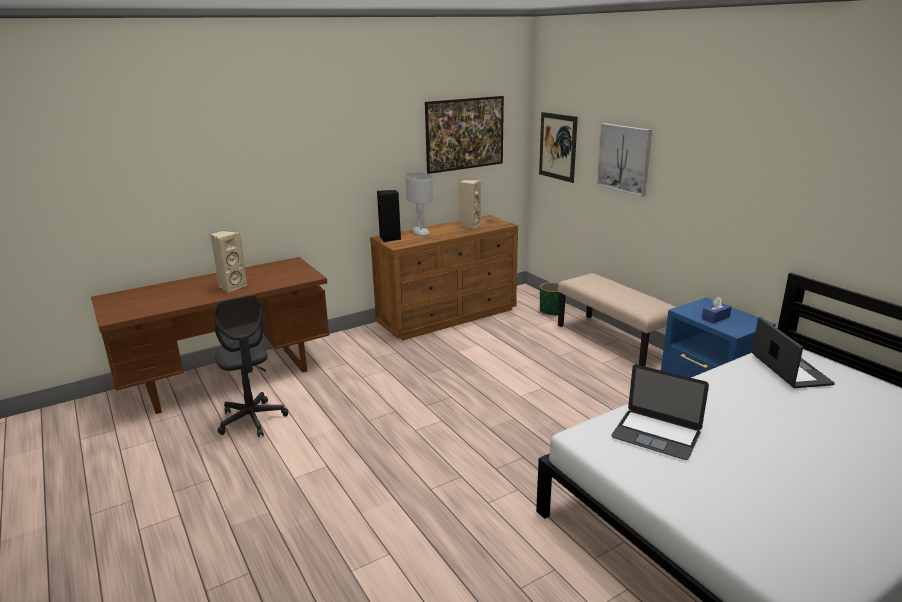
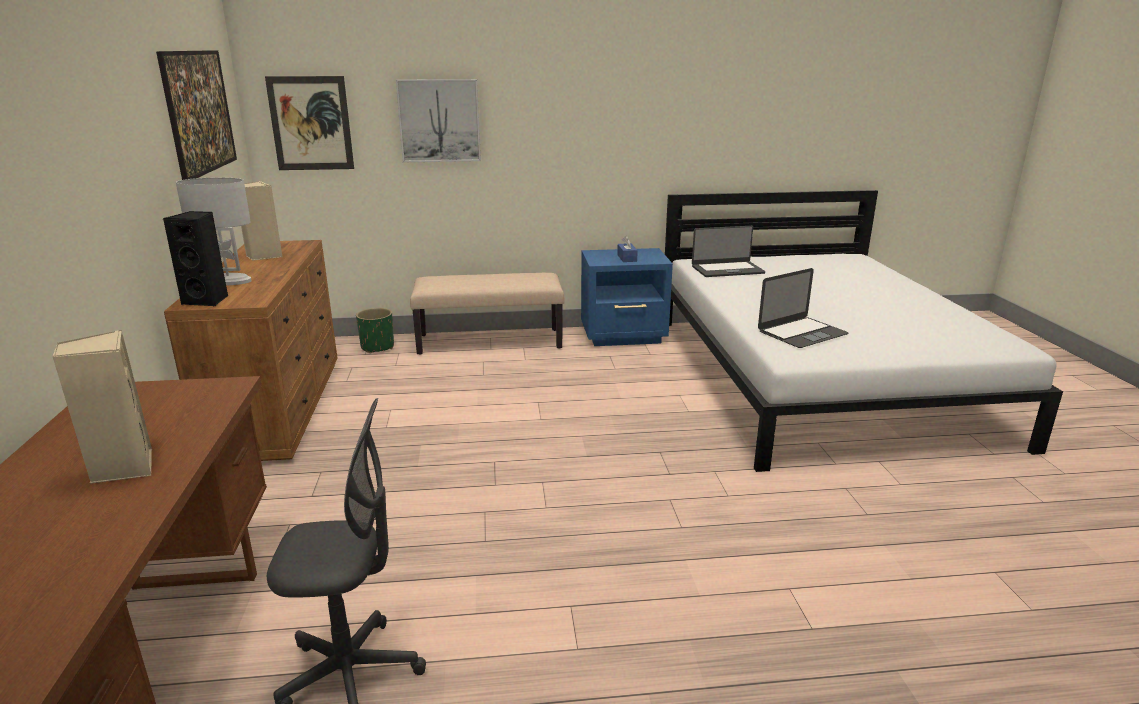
camera: 65 degrees left, 0 degrees up
laptop [752,317,835,388] -> laptop turned 150 degrees clockwise [692,226,765,277]

